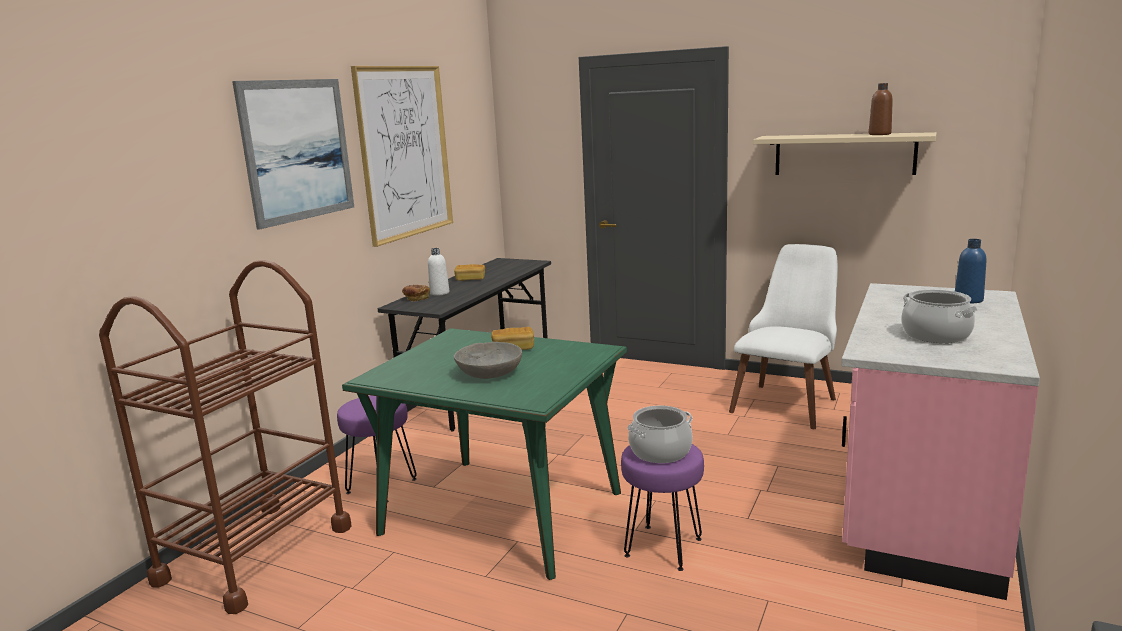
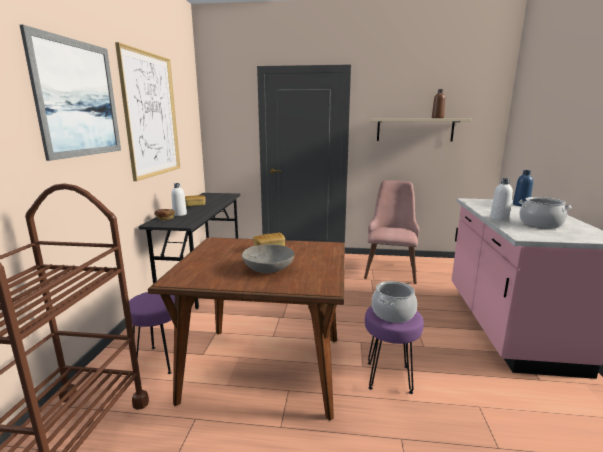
camera: 20 degrees left, 0 degrees up
green dining table [342,328,627,580] -> brown dining table [148,237,345,420]
white chair [729,244,838,429] -> pink chair [364,180,419,284]
none -> white bottle [490,178,513,221]

